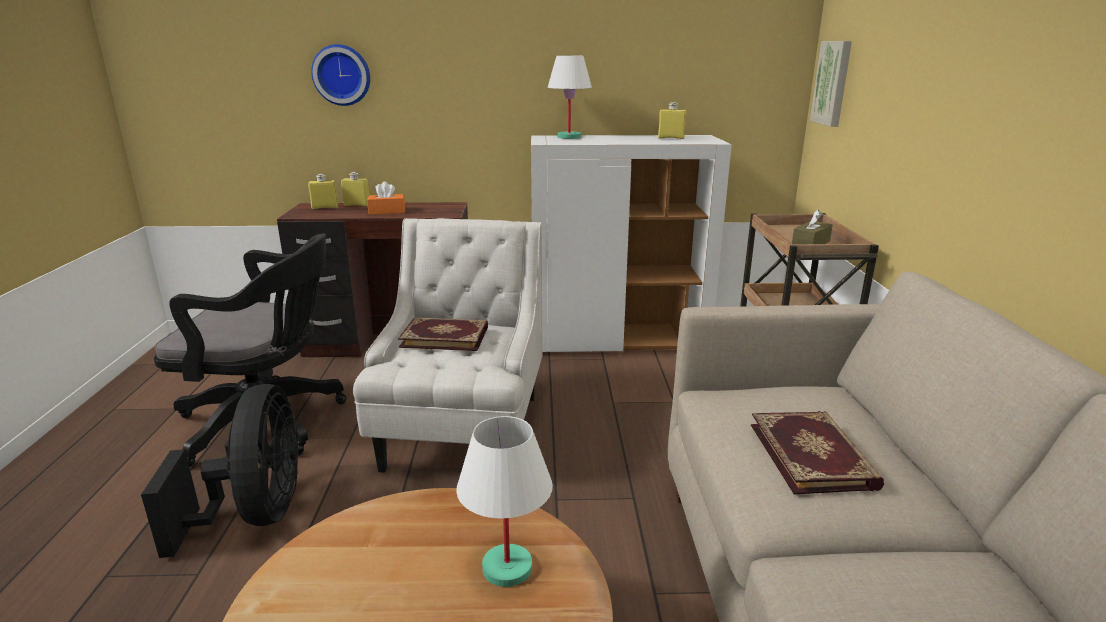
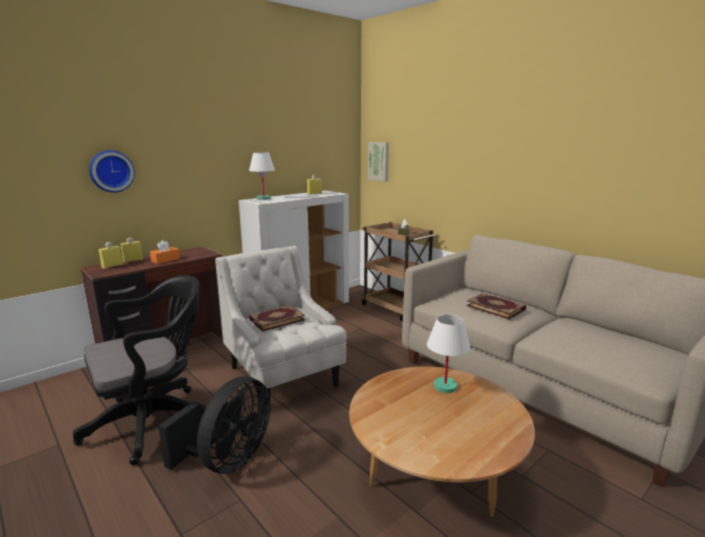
camera: 40 degrees left, 5 degrees down
black fan [141,384,300,558] -> black fan turned 75 degrees clockwise [158,376,270,474]

